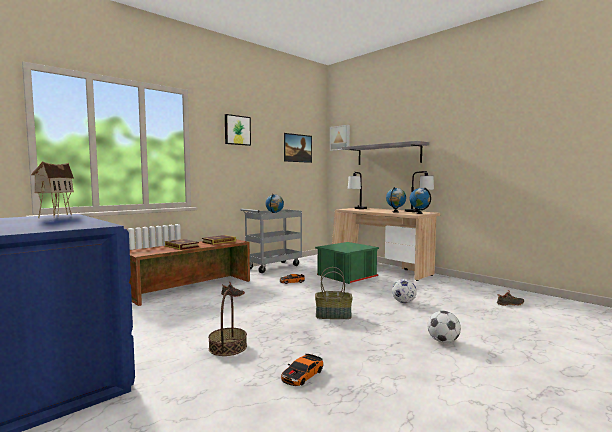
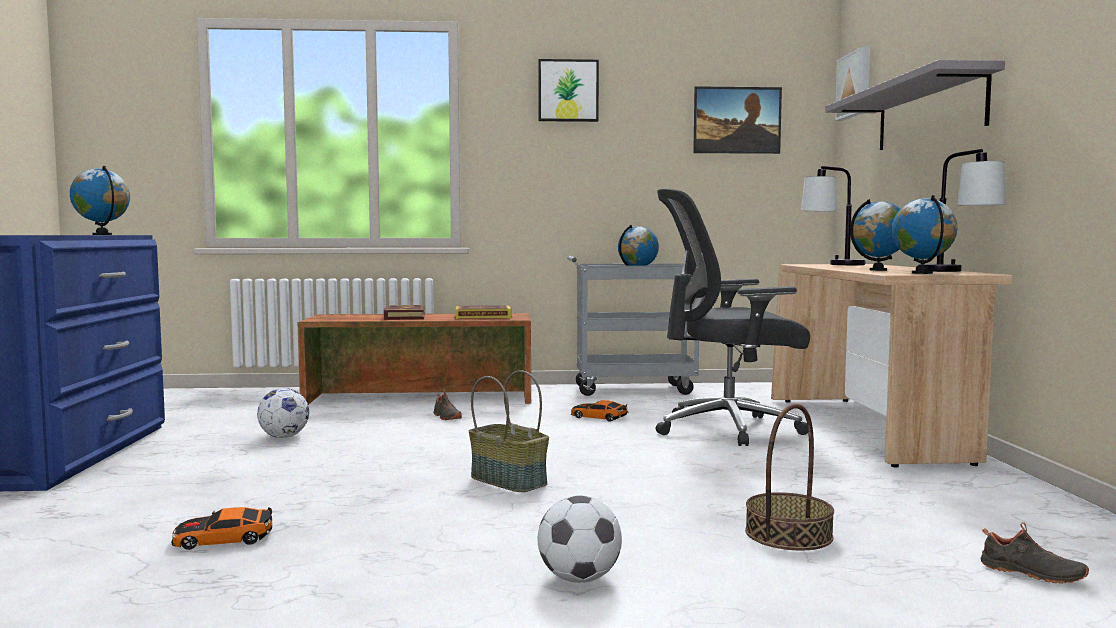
camera: 40 degrees right, 0 degrees up
toy house [31,161,74,218] -> globe [70,166,130,235]
basket [208,289,247,356] -> basket moved to [745,404,834,551]
green storage box [315,242,379,284] -> office chair [656,188,810,446]
football [392,279,417,303] -> football moved to [257,388,309,438]

